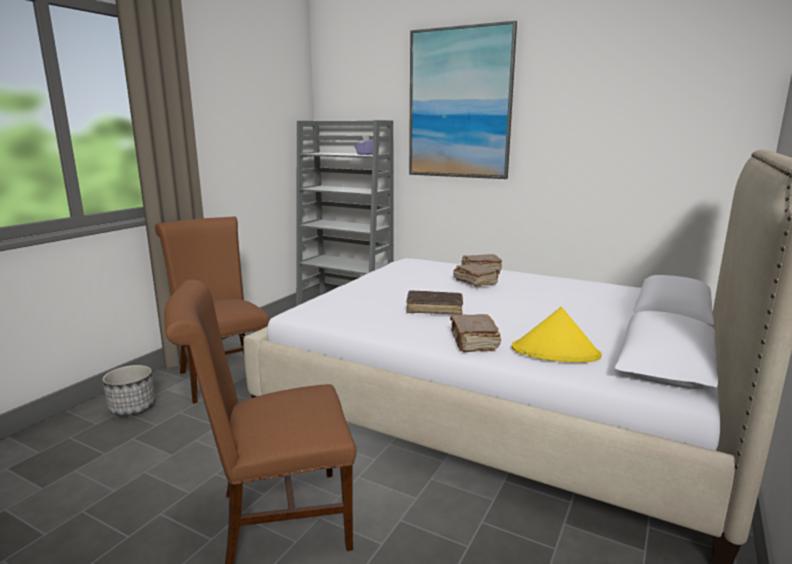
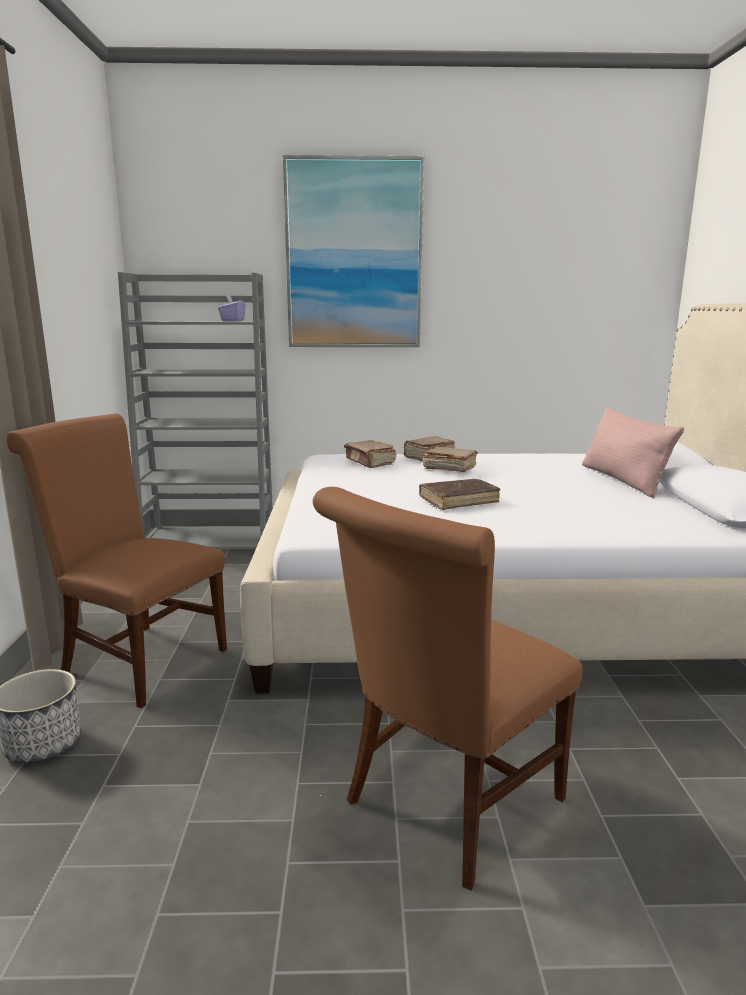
camera: 30 degrees left, 0 degrees up
brown book [450,314,501,352] -> brown book moved to [344,440,396,468]
yellow hat [512,307,602,362] -> none
none -> pink pillow [582,406,684,498]

